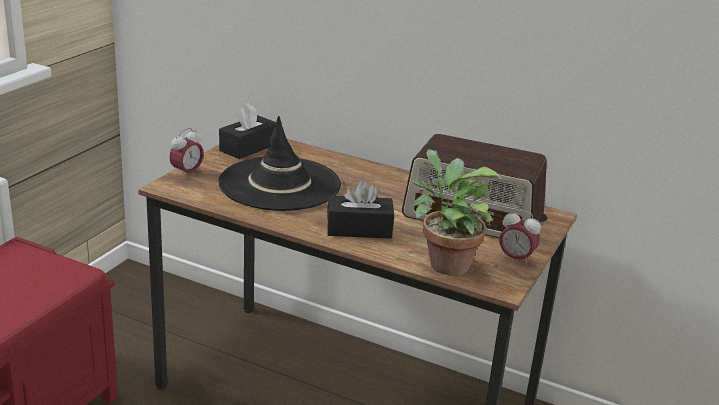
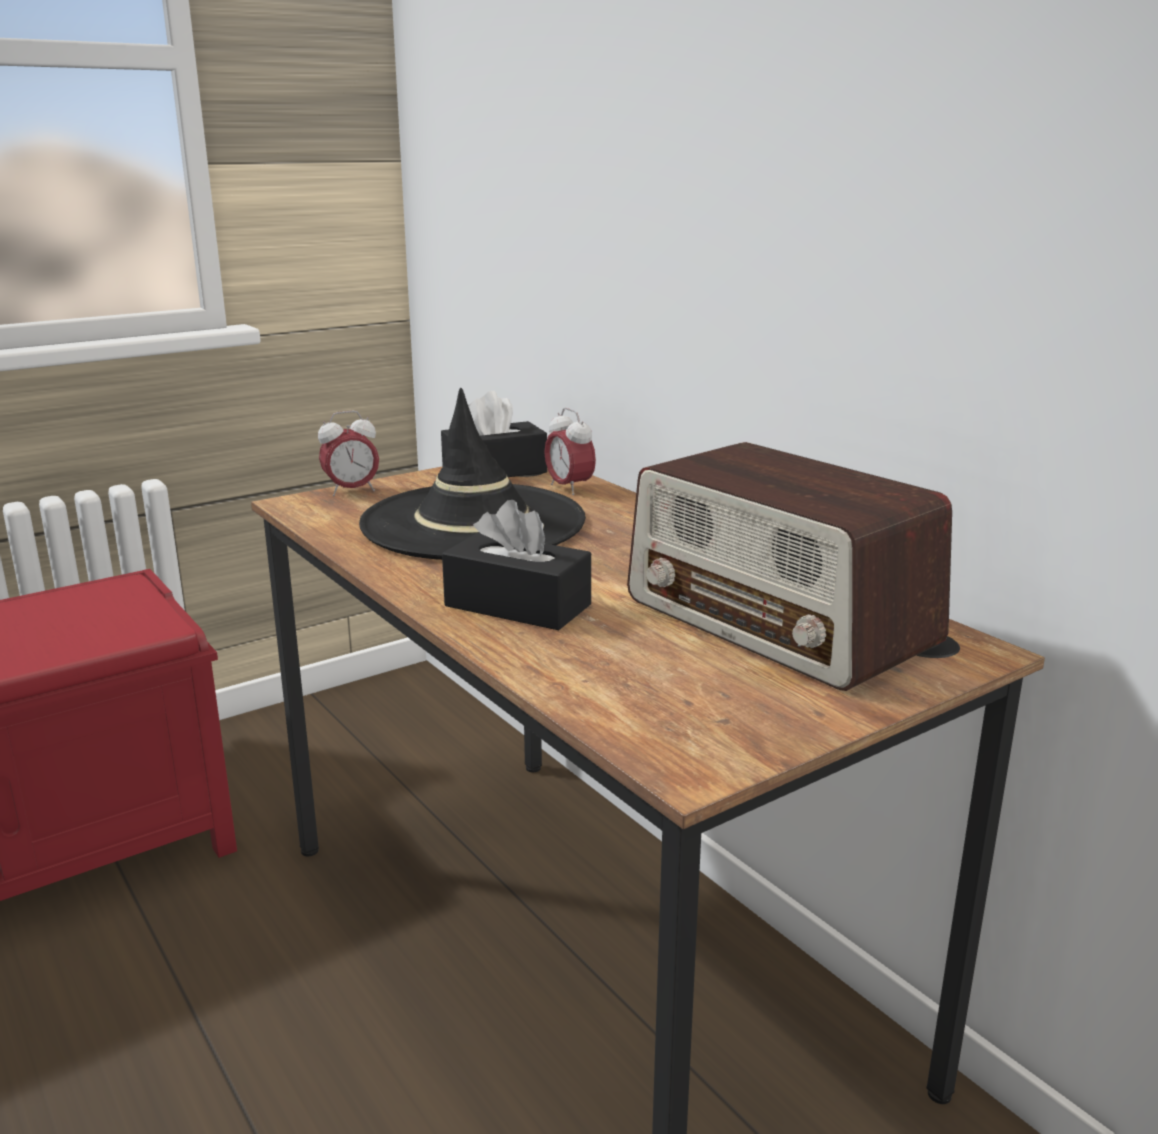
camera: 30 degrees right, 5 degrees down
potted plant [412,149,502,276] -> none
alarm clock [499,209,541,266] -> alarm clock moved to [544,408,596,495]

